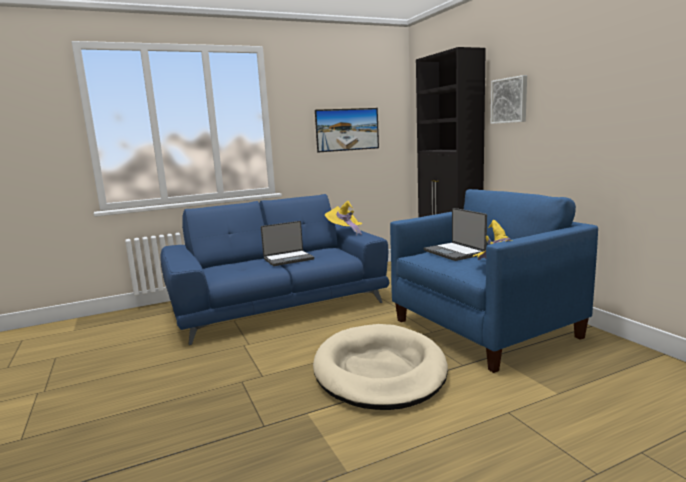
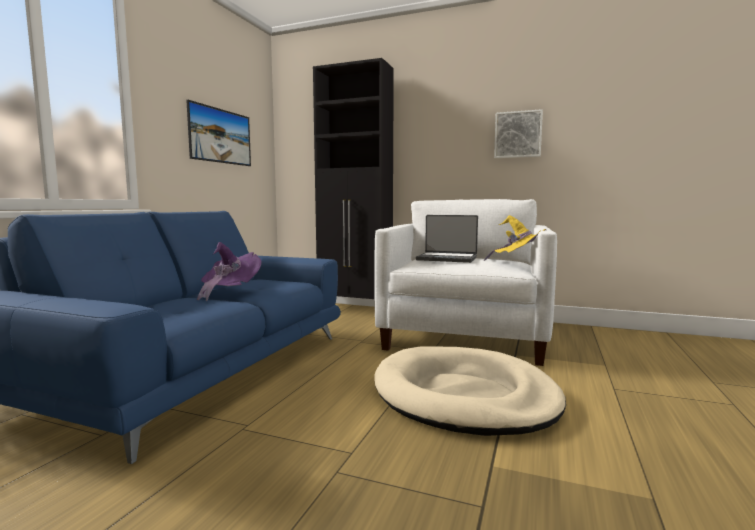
camera: 45 degrees left, 5 degrees down
laptop [261,221,314,266] -> purple hat [197,242,262,301]
yellow hat [325,201,362,236] -> none
blue armchair [390,189,598,373] -> white armchair [375,199,557,366]
picture [491,75,527,124] -> picture moved to [494,109,543,158]

